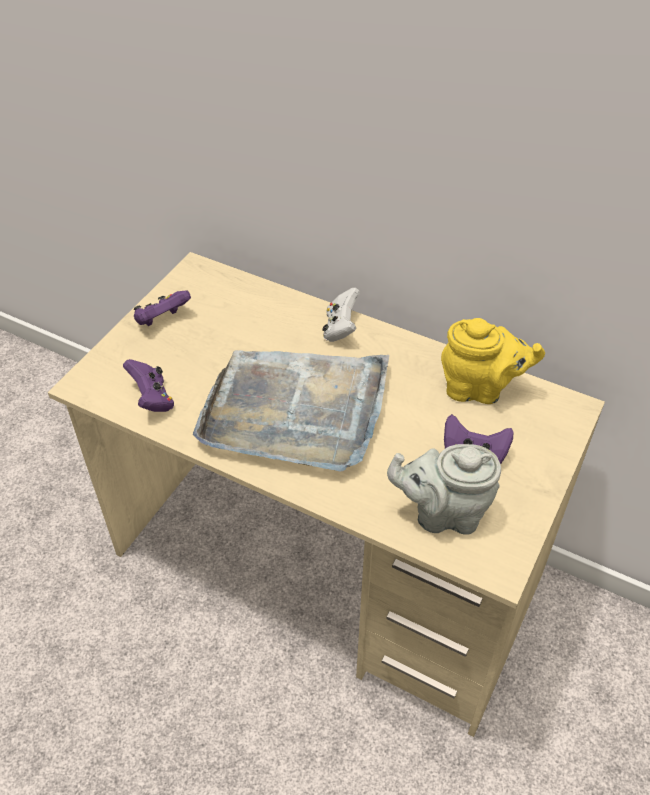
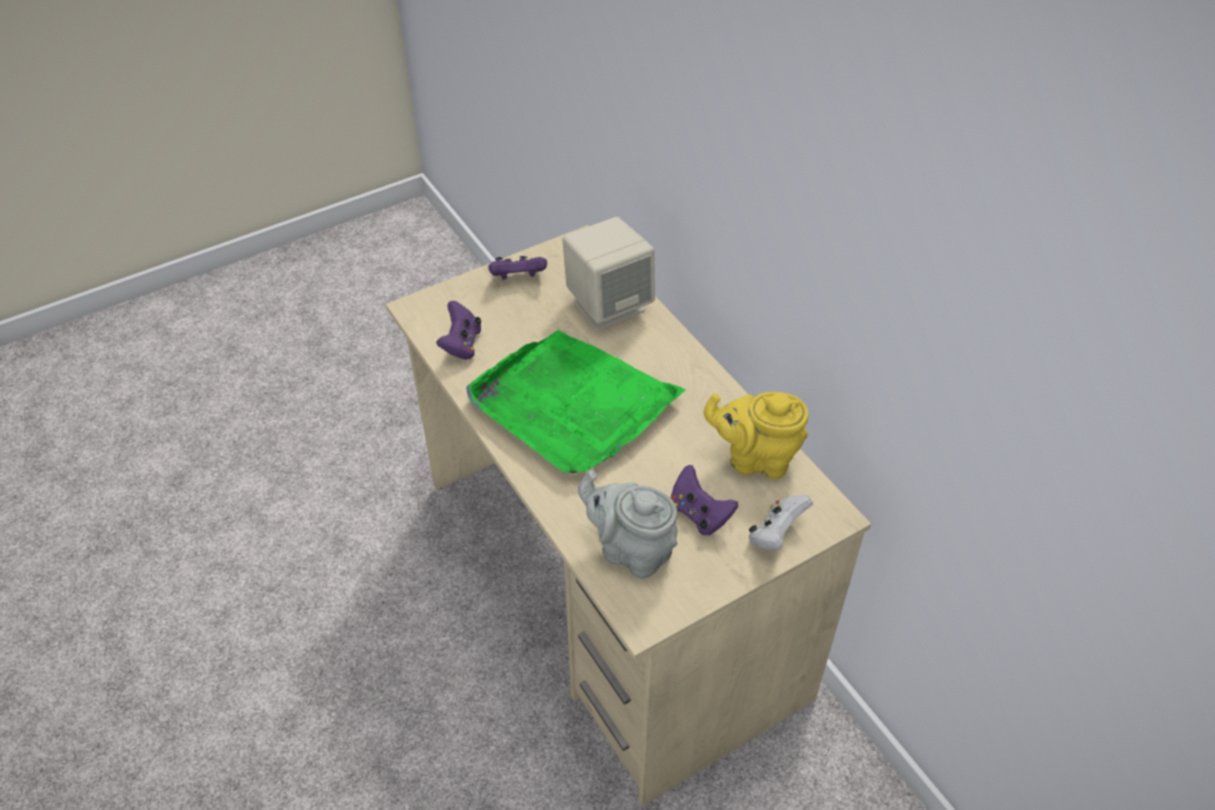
camera: 30 degrees right, 0 degrees up
grey tray [193,350,389,471] -> green tray [466,330,686,474]
white game controller [322,288,360,342] -> white game controller moved to [749,495,813,550]
yellow teapot [441,318,545,404] -> yellow teapot turned 150 degrees clockwise [704,392,808,479]
none -> beige speaker [562,217,655,330]

